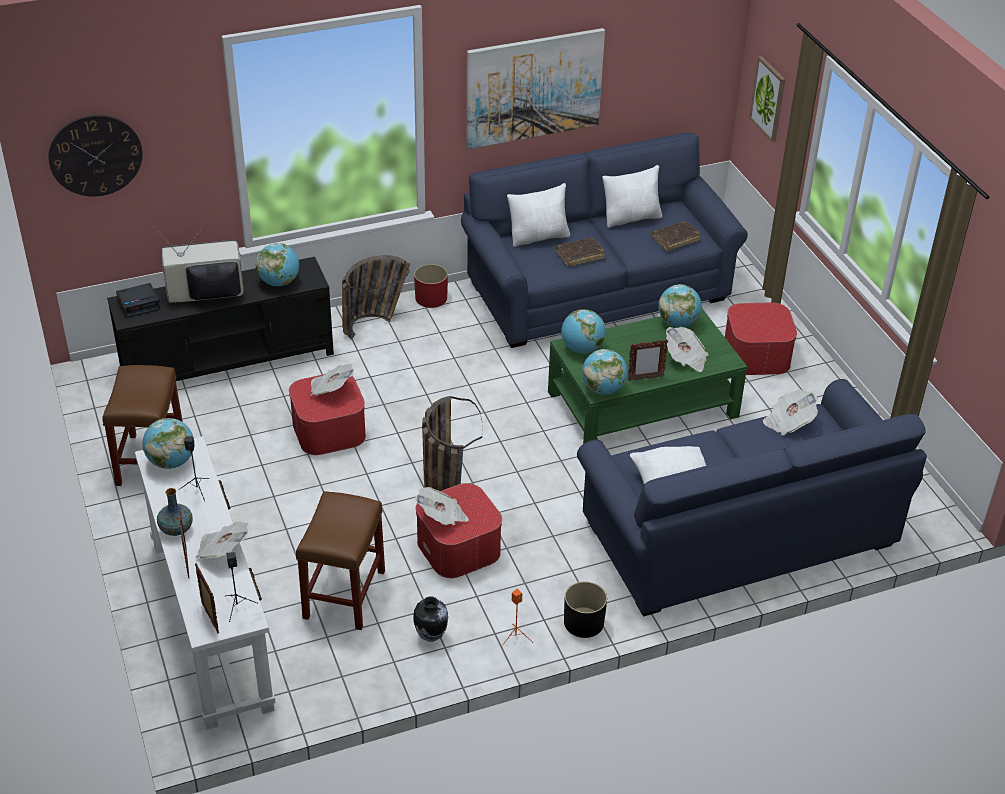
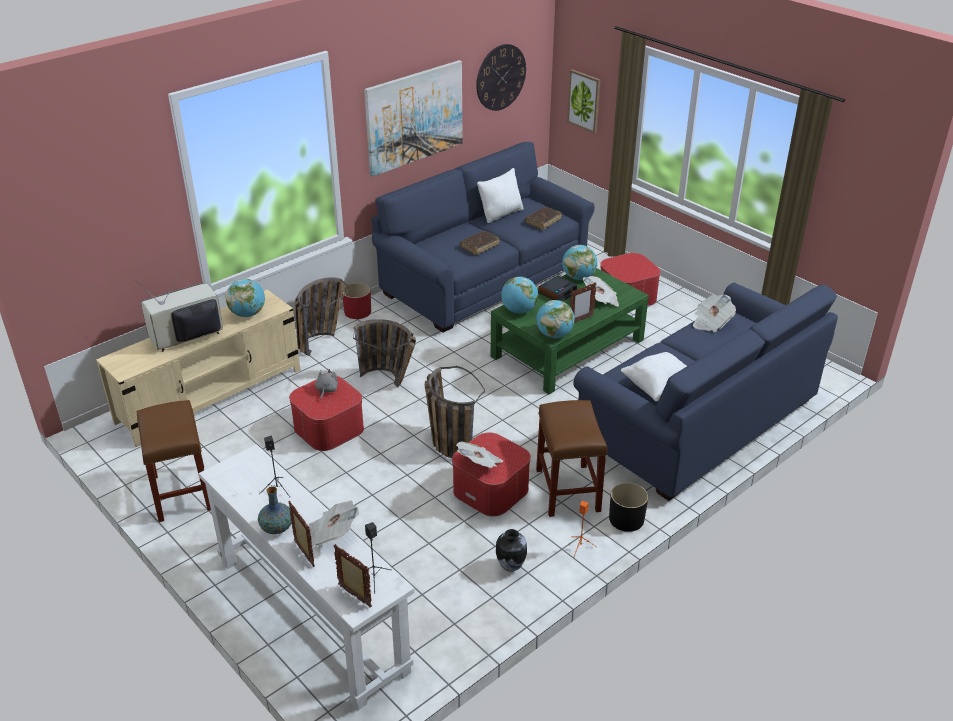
camera: 20 degrees left, 5 degrees down
wall clock [48,115,143,197] -> wall clock moved to [476,44,526,111]
black tv stand [107,257,334,381] -> beige tv stand [96,290,300,447]
alarm clock [116,283,160,318] -> alarm clock moved to [538,276,578,301]
globe [142,418,194,469] -> none
brown stool [296,491,385,630] -> brown stool moved to [536,400,607,517]
newspaper [311,364,354,396] -> grey plush toy [315,369,338,400]
white pillow [507,183,570,247] -> none
none -> basket [353,319,416,388]

